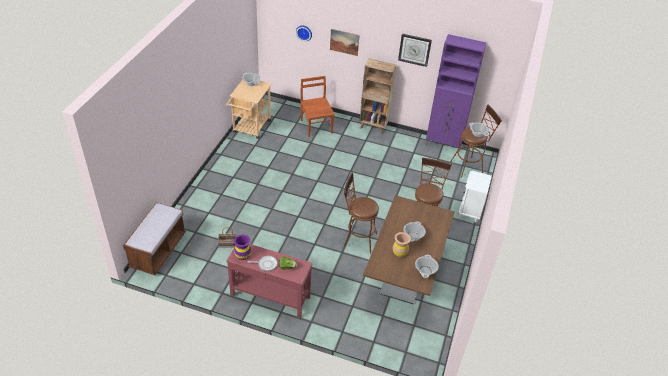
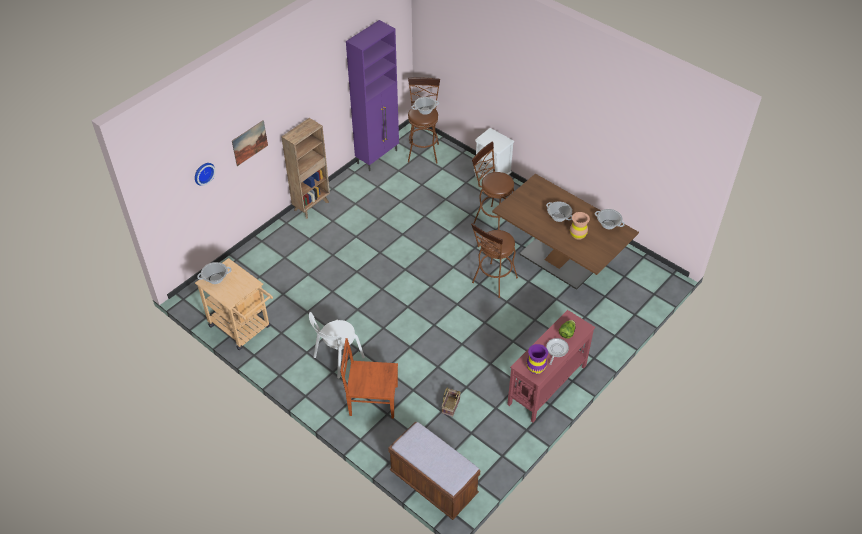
camera: 65 degrees left, 5 degrees up
brown chair [300,76,335,137] -> brown chair moved to [340,338,398,419]
wall clock [398,34,432,67] -> none
none -> white chair [309,312,365,379]

